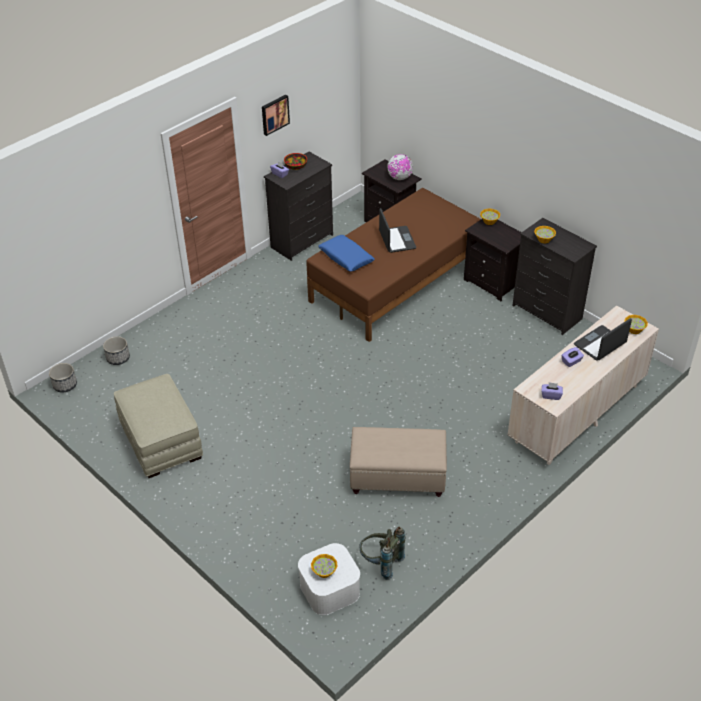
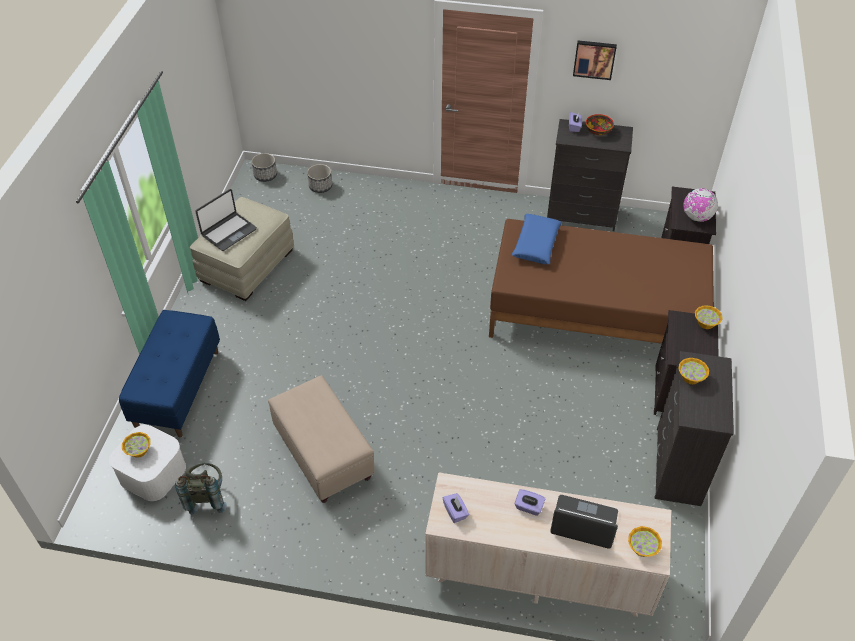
camera: 55 degrees right, 5 degrees up
laptop [379,208,416,253] -> laptop moved to [195,189,257,251]
none -> blue bench [119,310,220,437]

